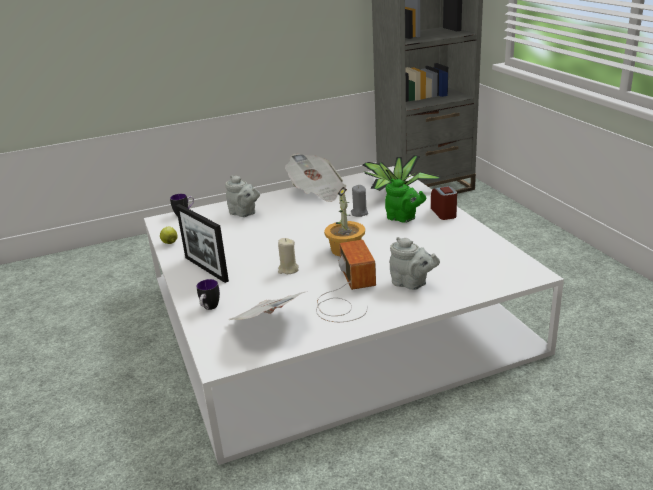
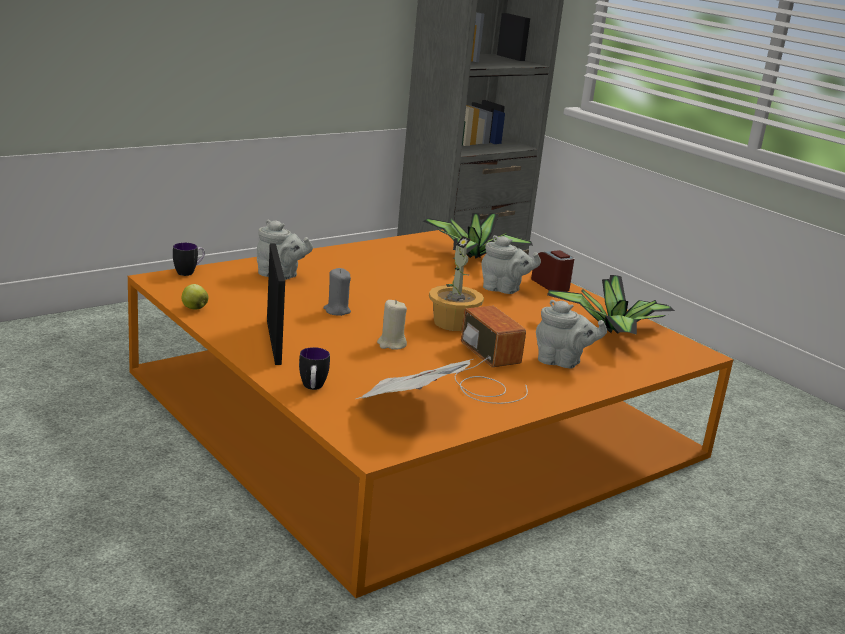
camera: 20 degrees left, 5 degrees down
white coffee table [144,166,564,465] -> orange coffee table [128,229,734,598]
picture frame [176,204,229,283] -> picture frame turned 135 degrees counterclockwise [267,244,285,365]
newspaper [285,153,346,202] -> none
grey candle [351,185,368,217] -> grey candle moved to [323,268,351,316]
green teapot [385,179,426,223] -> grey teapot [481,235,541,294]
none -> potted plant [547,275,675,335]

